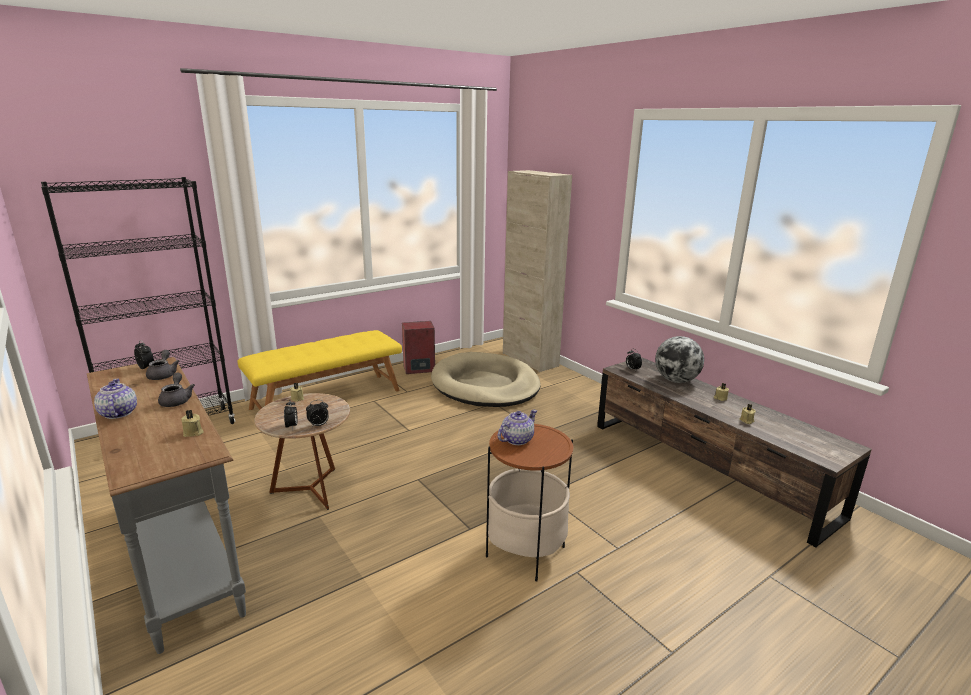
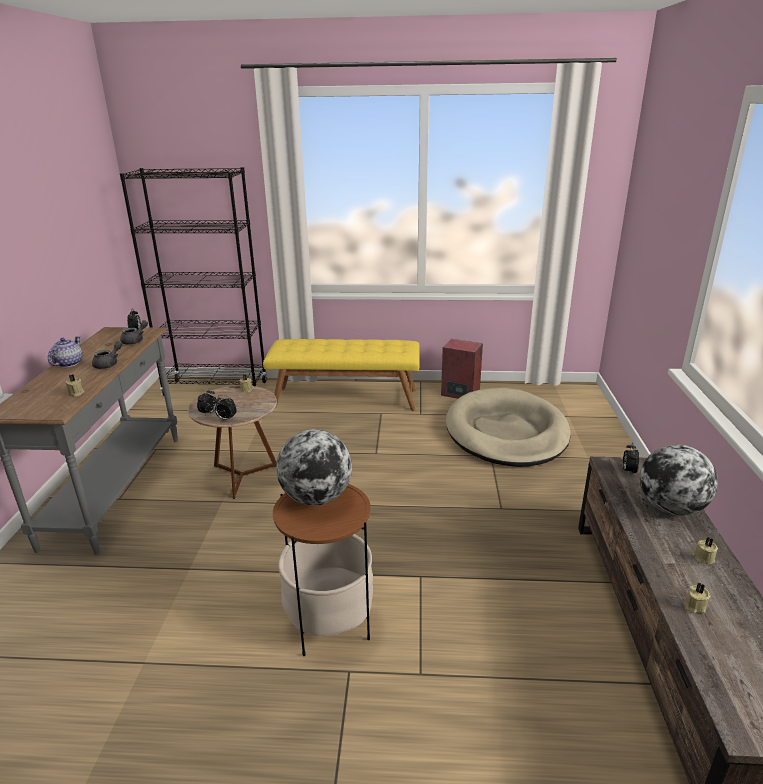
camera: 40 degrees right, 5 degrees up
teapot [498,410,537,445] -> globe [276,429,352,506]
beige cabinet [503,170,572,372] -> none

